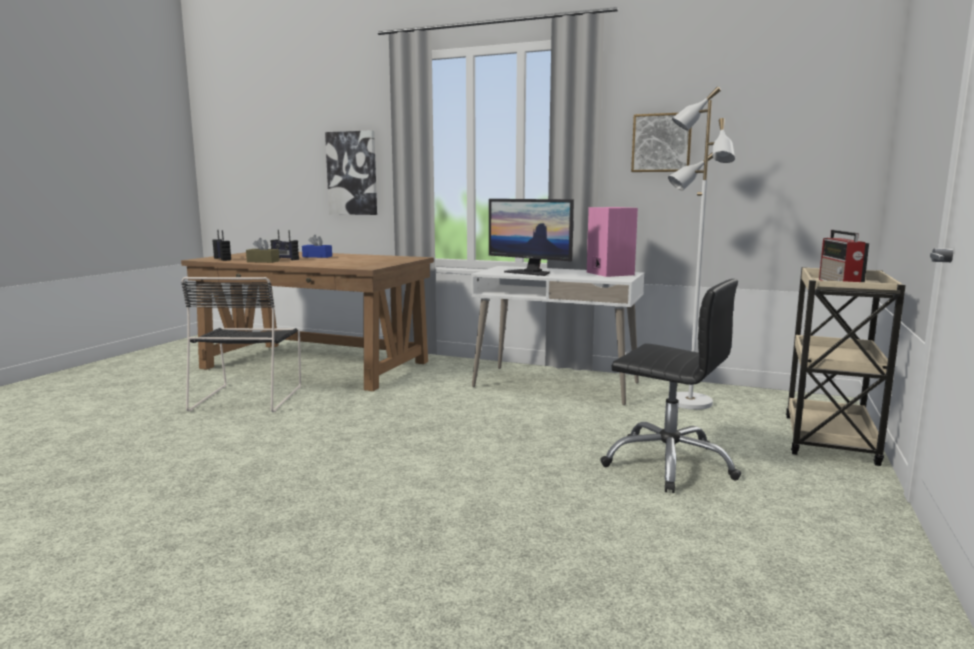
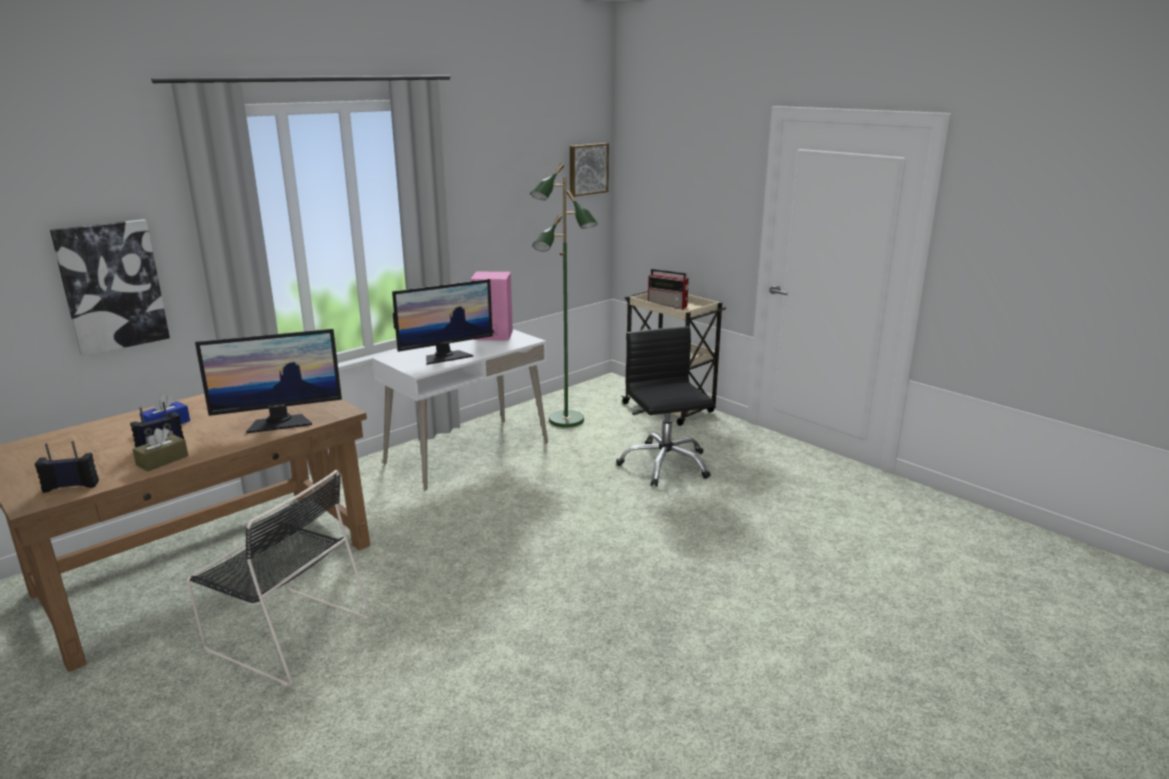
camera: 65 degrees left, 10 degrees up
black office chair [600,279,741,493] -> black office chair turned 75 degrees counterclockwise [616,326,714,487]
picture [631,113,692,172] -> picture moved to [570,143,609,197]
white floor lamp [668,87,735,410] -> green floor lamp [530,163,598,428]
none -> monitor [195,329,342,434]

